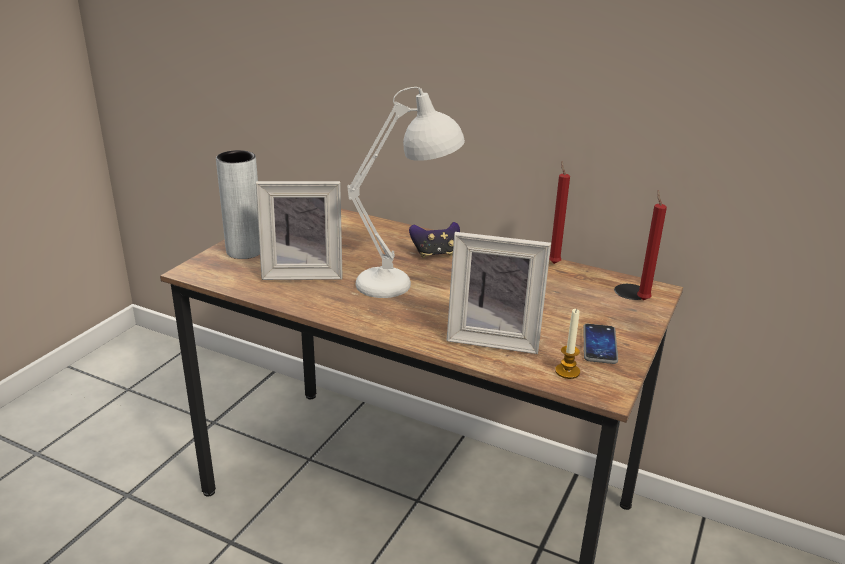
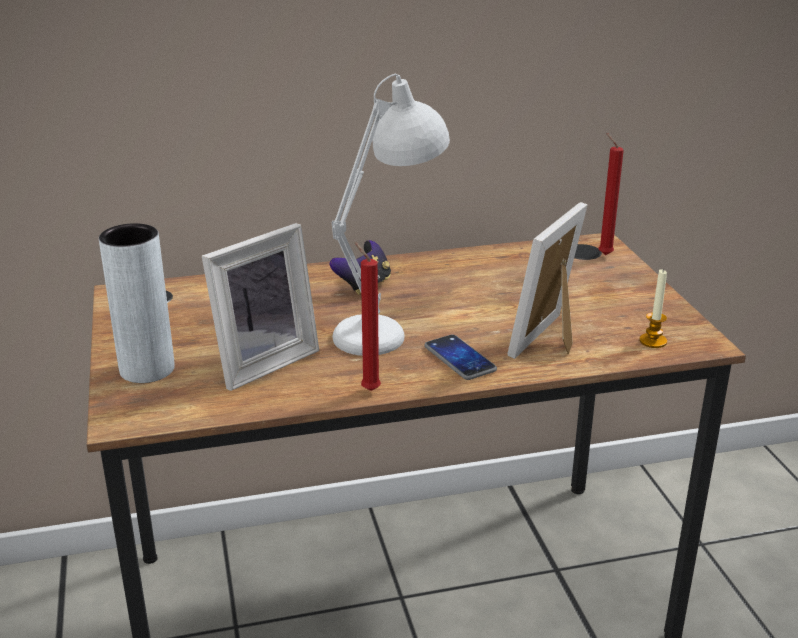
camera: 40 degrees left, 0 degrees up
picture frame [446,232,551,354] -> picture frame turned 150 degrees clockwise [507,202,588,359]
red candle [549,161,570,264] -> red candle moved to [355,242,381,391]
phone [583,324,618,364] -> phone moved to [424,335,497,380]

